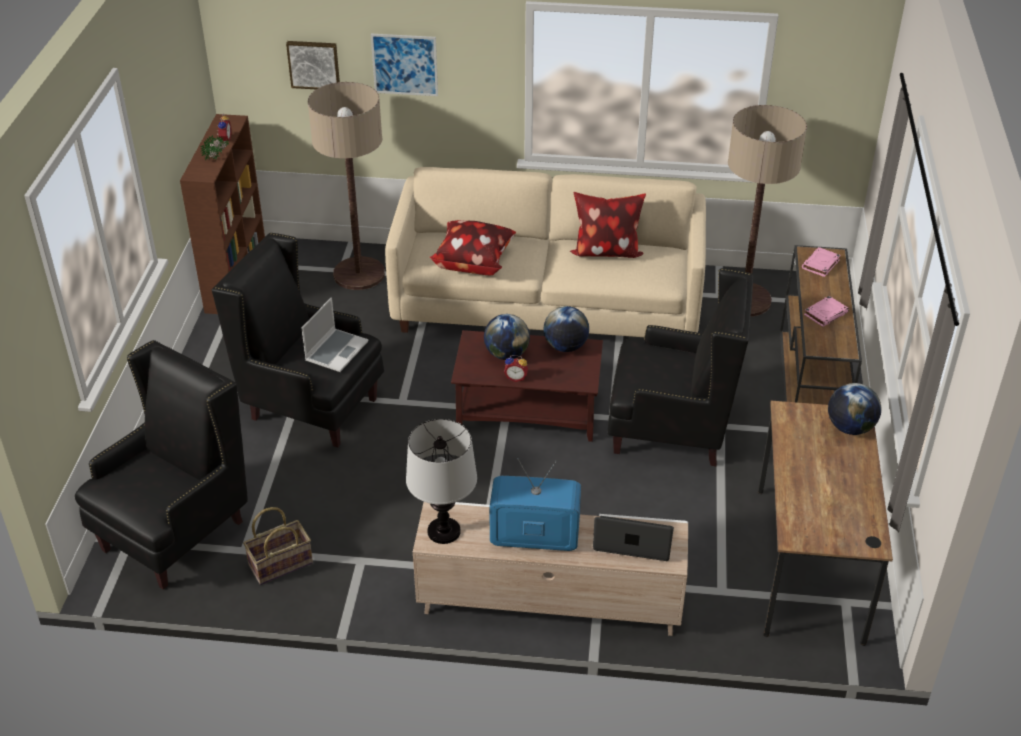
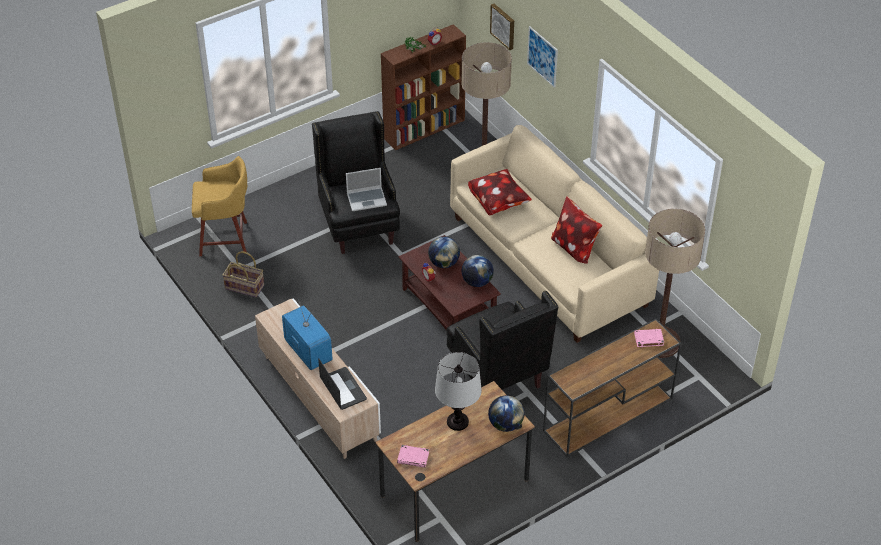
camera: 50 degrees right, 5 degrees up
black armchair [75,340,248,590] -> yellow stool [192,156,247,256]
table lamp [406,419,477,544] -> table lamp moved to [435,352,482,431]
pink book [804,296,849,327] -> pink book moved to [397,445,429,468]

